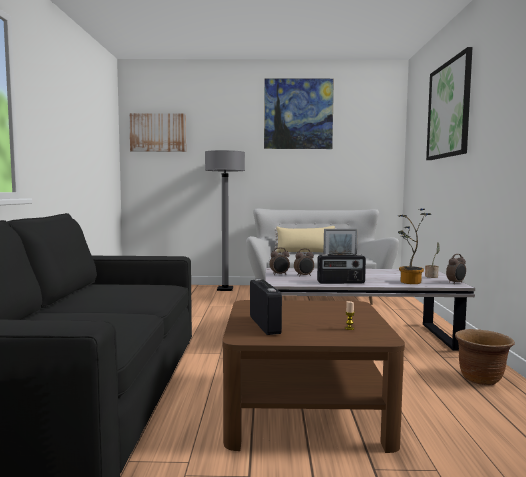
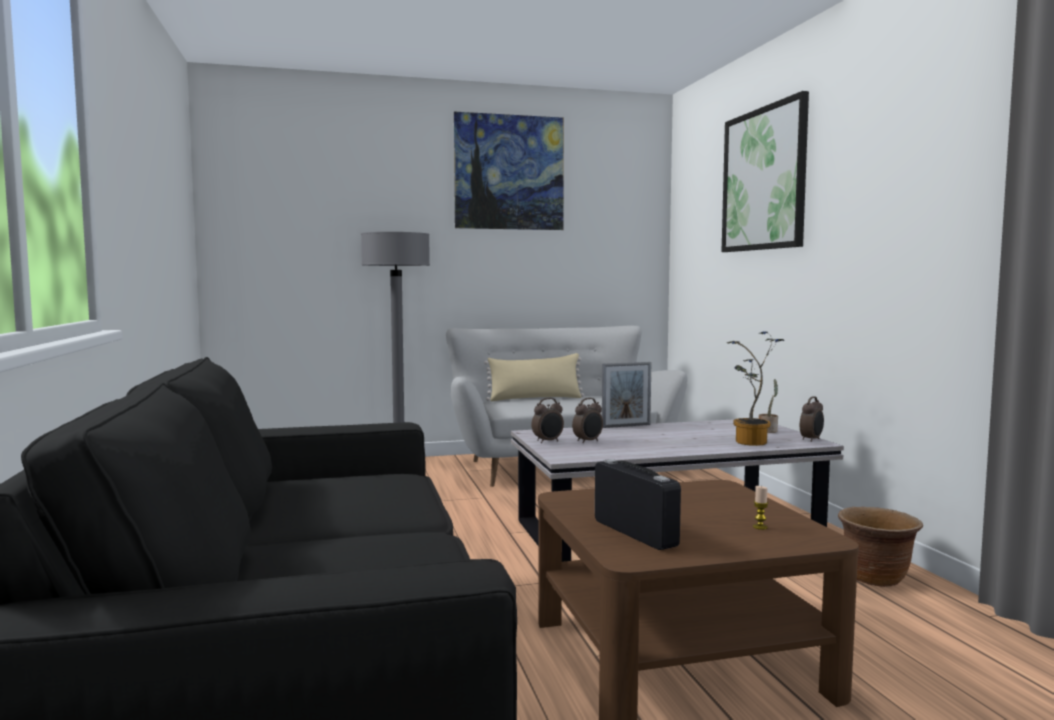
camera: 15 degrees left, 0 degrees up
picture [129,113,186,152] -> none
radio [317,253,366,284] -> none

